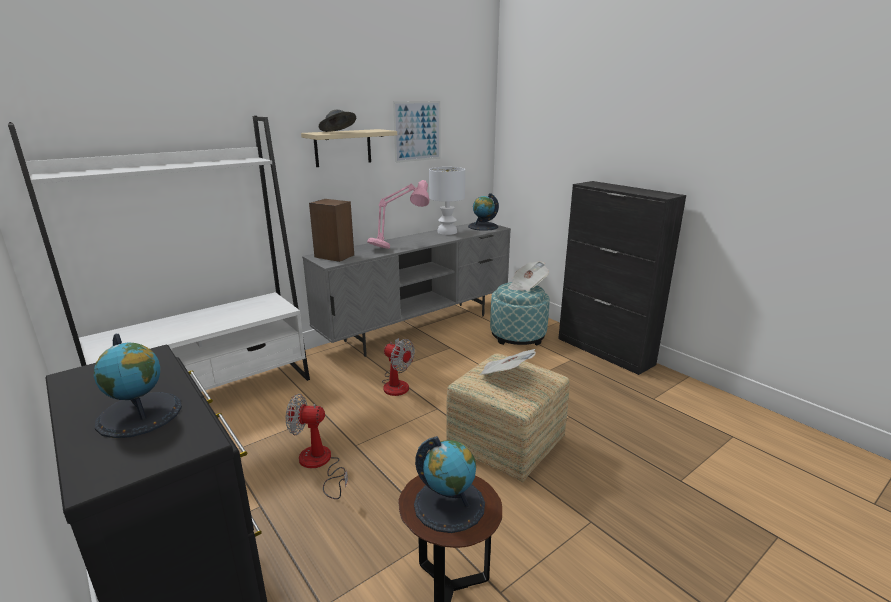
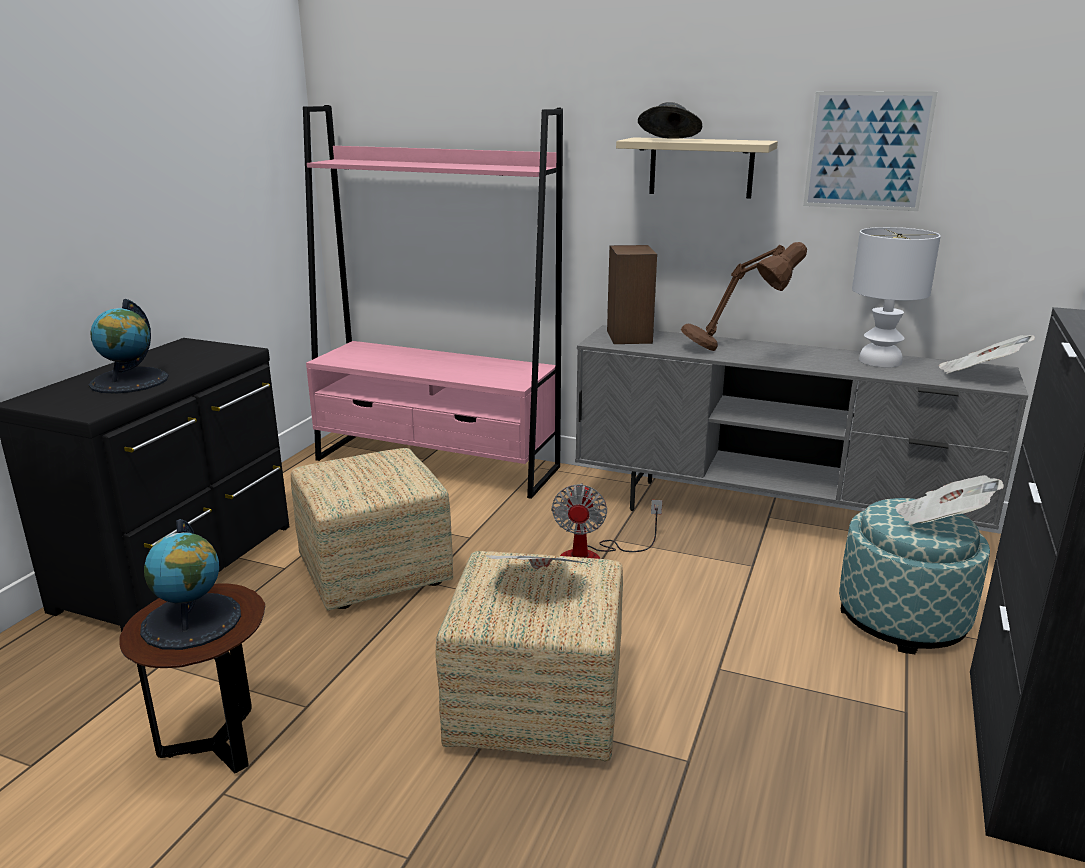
camera: 60 degrees right, 0 degrees up
white bookcase [8,116,310,392] -> pink bookcase [303,105,563,499]
fan [286,394,348,499] -> ottoman [291,448,453,611]
pink table lamp [367,180,429,249] -> brown table lamp [681,242,807,351]
globe [468,193,499,231] -> newspaper [939,335,1035,374]

